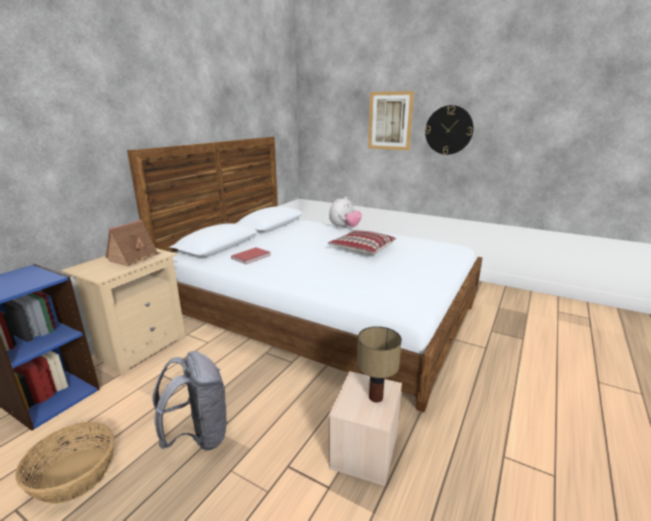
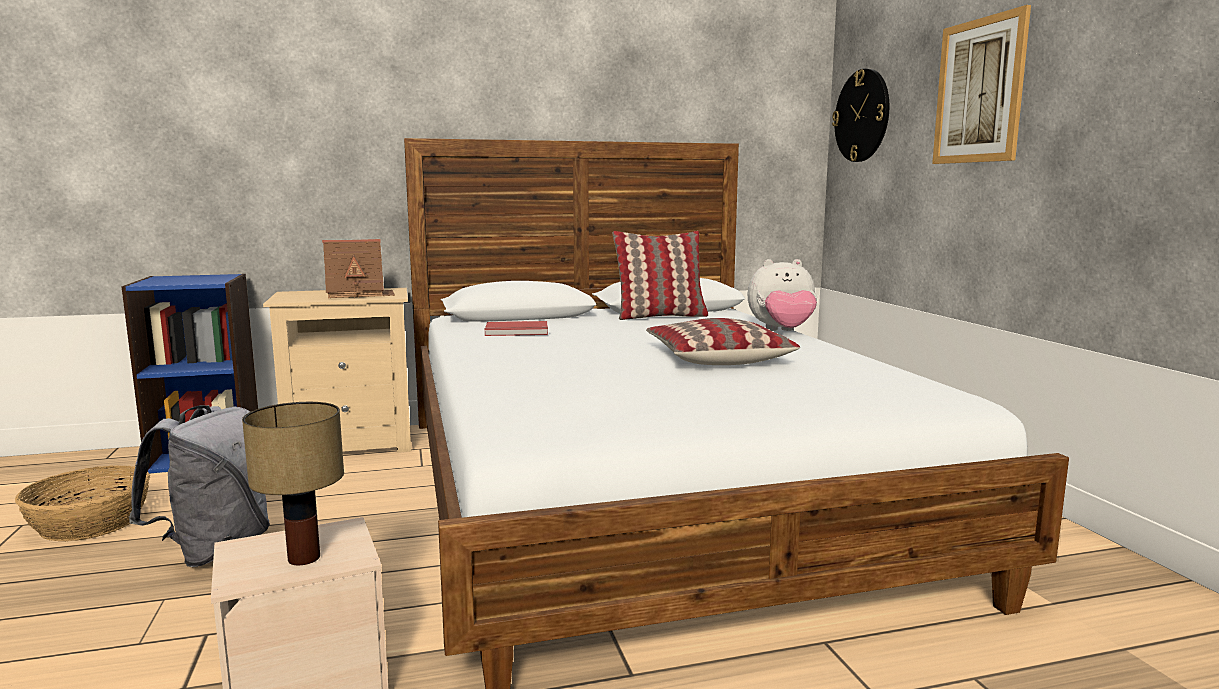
camera: 45 degrees right, 10 degrees down
wall clock [425,105,474,155] -> wall clock moved to [832,69,889,162]
none -> pillow [613,231,708,320]

